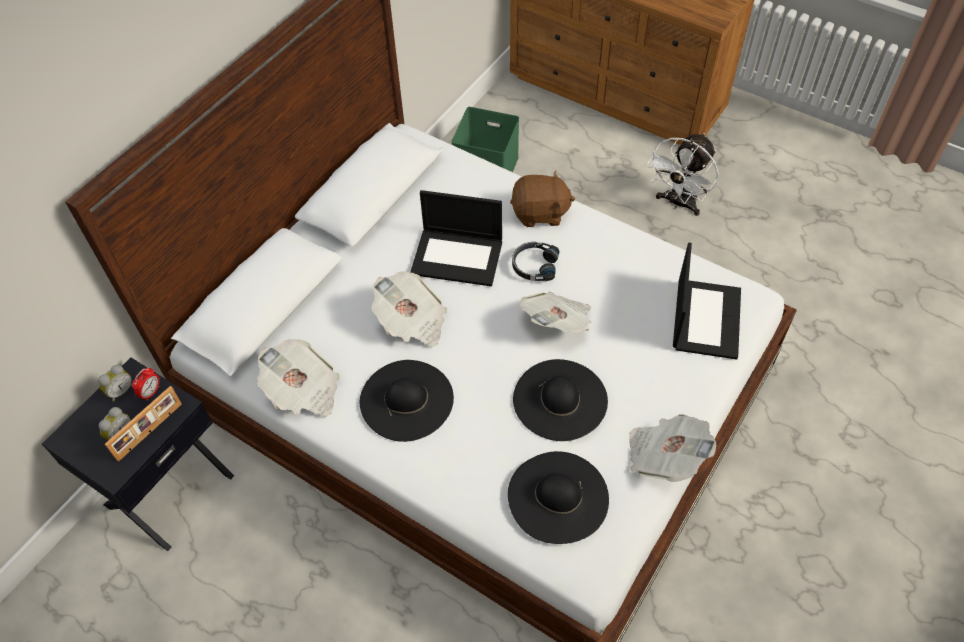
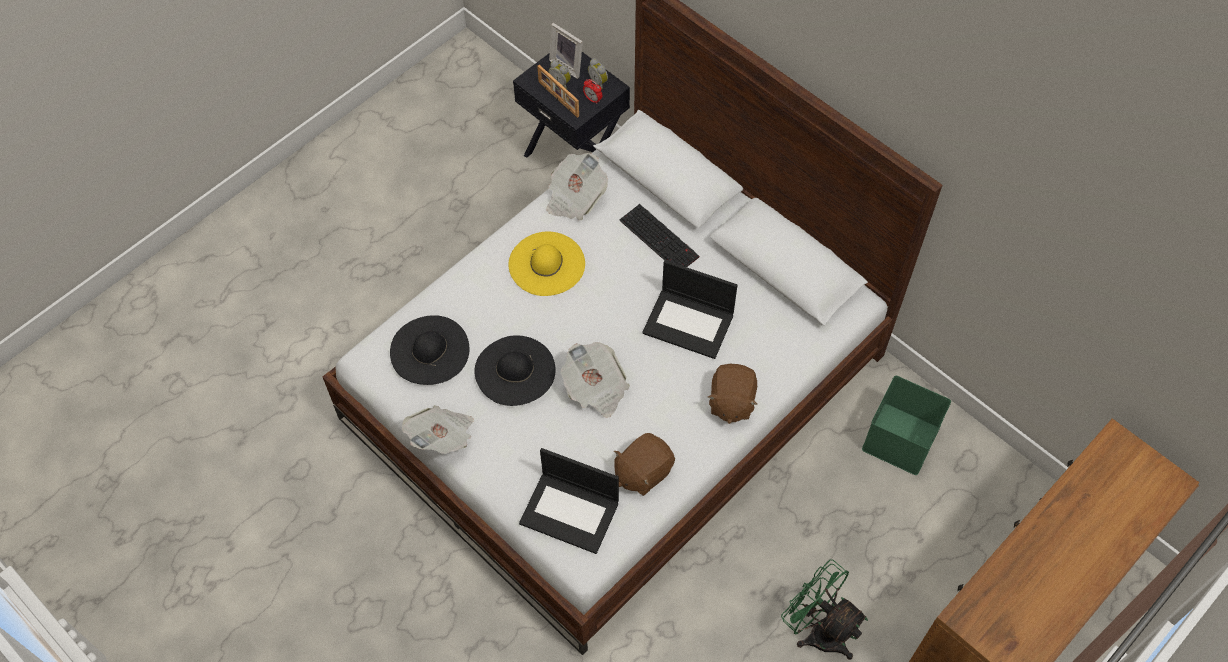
camera: 100 degrees right, 5 degrees up
black hat [360,360,454,442] -> yellow hat [508,232,585,296]
newspaper [371,271,447,346] -> none
laptop [410,190,502,286] -> laptop turned 90 degrees counterclockwise [642,260,738,359]
black headphones [512,242,559,281] -> none
white fan [647,133,718,216] -> green fan [781,559,868,660]
none -> picture frame [549,23,583,79]
none -> brown plush toy [614,433,675,496]
none -> keyboard [619,204,699,267]

